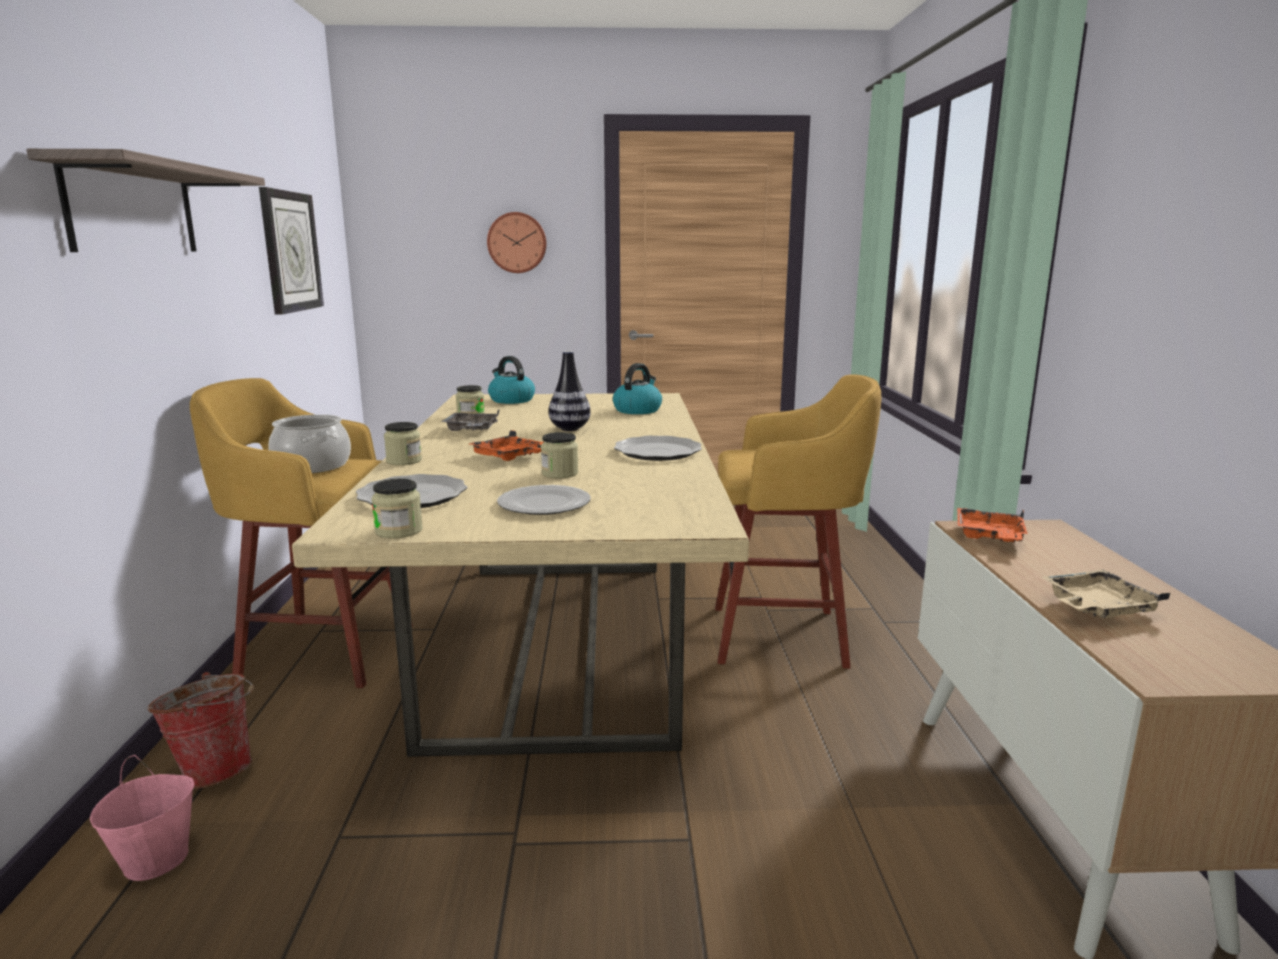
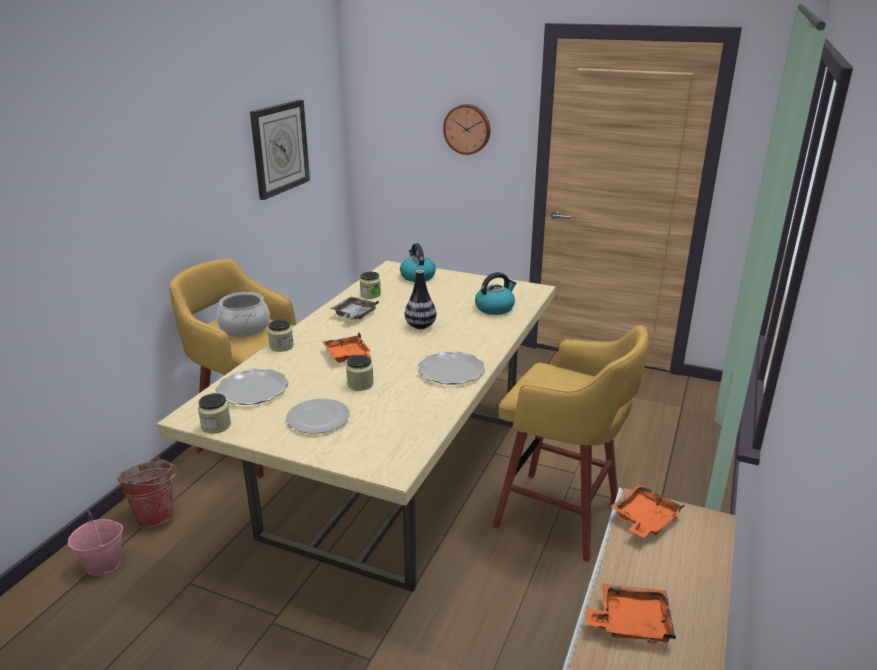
camera: 25 degrees right, 10 degrees up
shelf [27,149,265,252] -> none
beige tray [1042,570,1170,618] -> orange tray [587,583,676,643]

